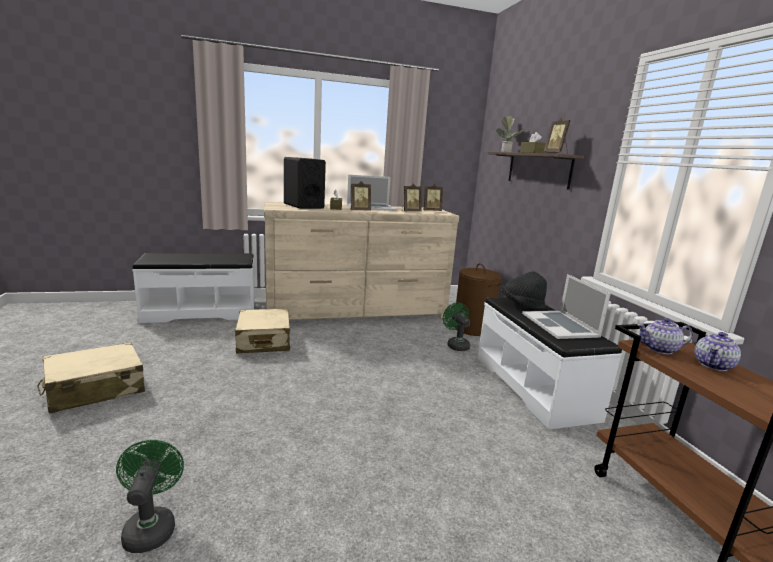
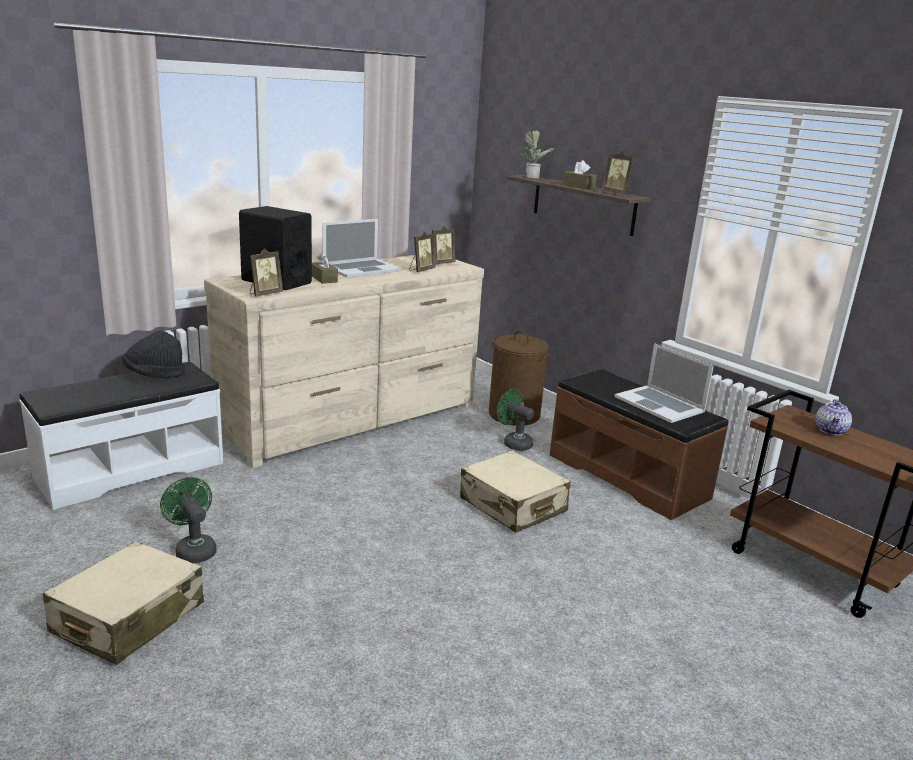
camera: 25 degrees left, 5 degrees up
green fan [116,440,184,553] -> green fan moved to [160,477,217,563]
beige suitcase [235,308,290,353] -> beige suitcase moved to [460,451,571,533]
picture frame [351,181,371,210] -> picture frame moved to [250,248,283,297]
white bench [477,297,622,430] -> brown bench [549,369,728,520]
black hat [501,271,547,310] -> black hat moved to [122,331,185,378]
teapot [637,318,693,354] -> none

